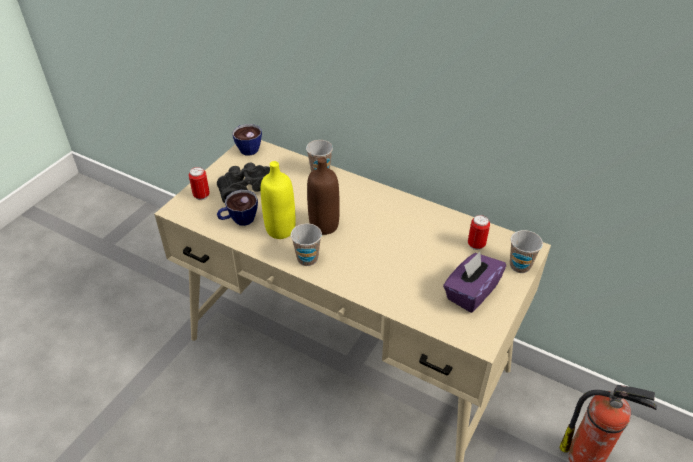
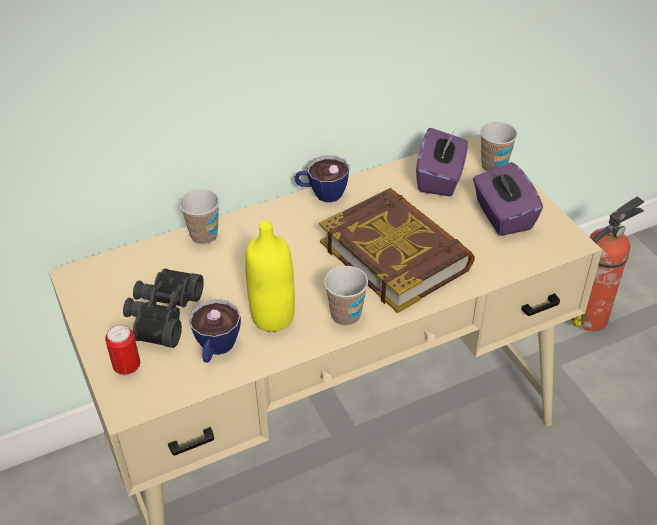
camera: 55 degrees left, 0 degrees up
cup [232,124,262,155] -> cup moved to [294,155,349,202]
brown bottle [307,157,340,235] -> none
can [468,215,490,250] -> purple tissue box [416,128,468,196]
none -> book [319,188,475,313]

